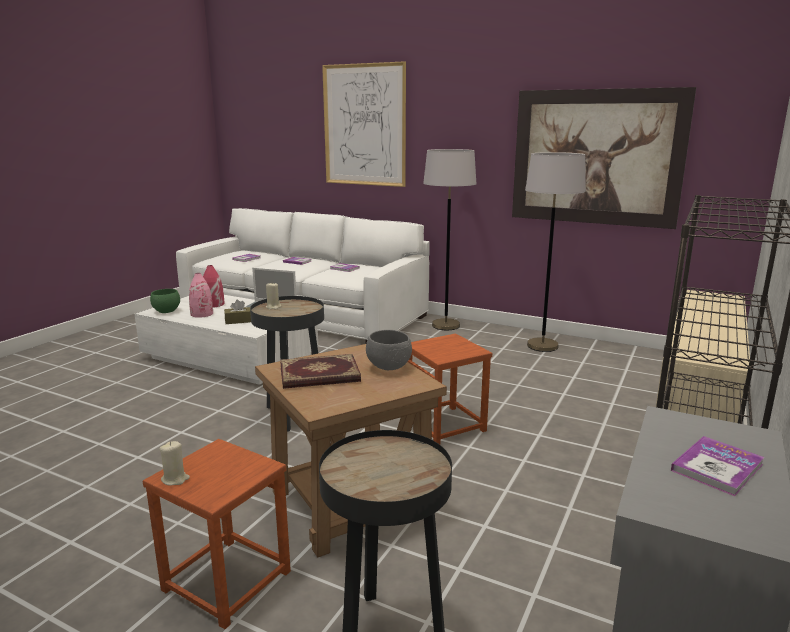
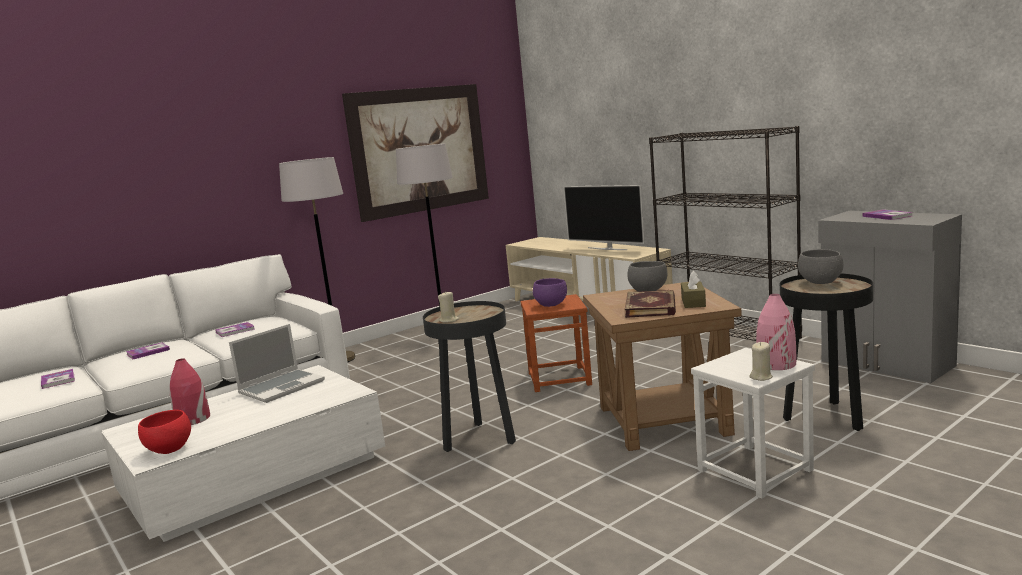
camera: 65 degrees left, 5 degrees down
brown stool [143,439,291,629] -> white stool [691,348,815,499]
green bowl [150,289,180,313] -> red bowl [138,410,191,454]
pink vase [189,273,213,318] -> pink vase moved to [756,294,796,370]
brown tissue box [224,300,251,324] -> brown tissue box moved to [681,270,706,308]
picture [322,61,406,187] -> none
none -> purple bowl [533,278,567,307]
none -> television [564,185,645,250]
none -> grey bowl [798,249,843,284]

